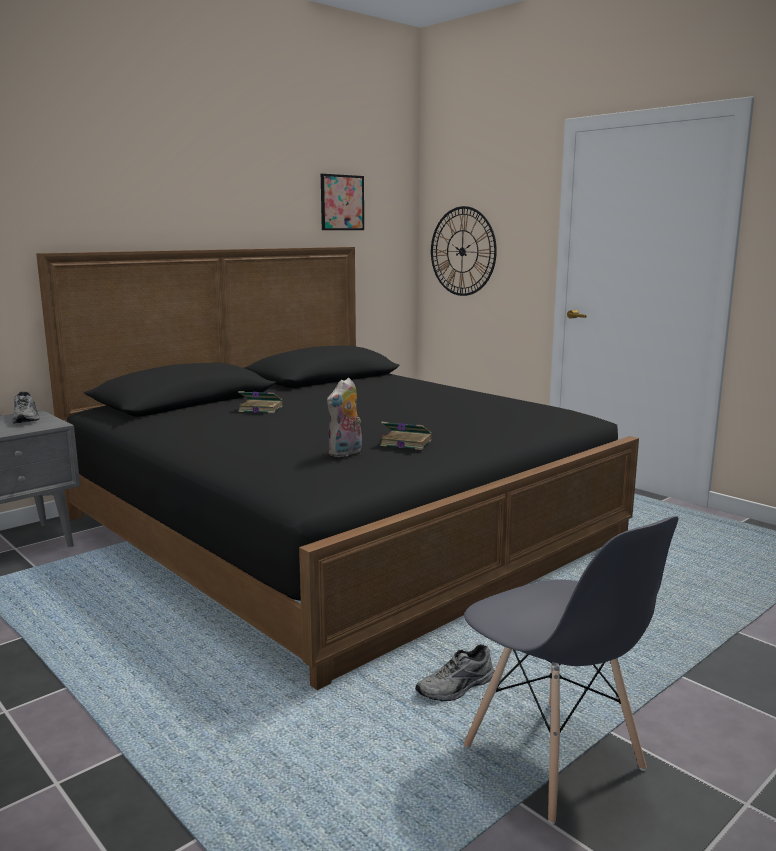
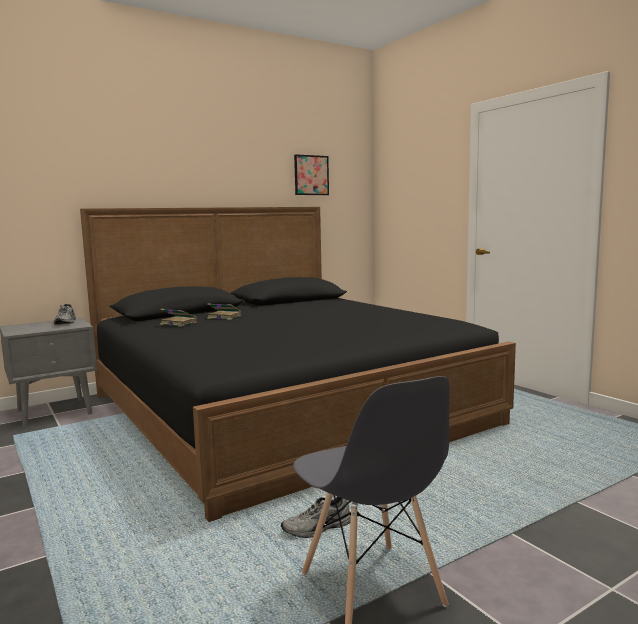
camera: 10 degrees right, 5 degrees down
plush toy [327,378,362,457] -> none
book [380,422,432,450] -> book moved to [160,309,197,327]
wall clock [431,206,497,296] -> none

